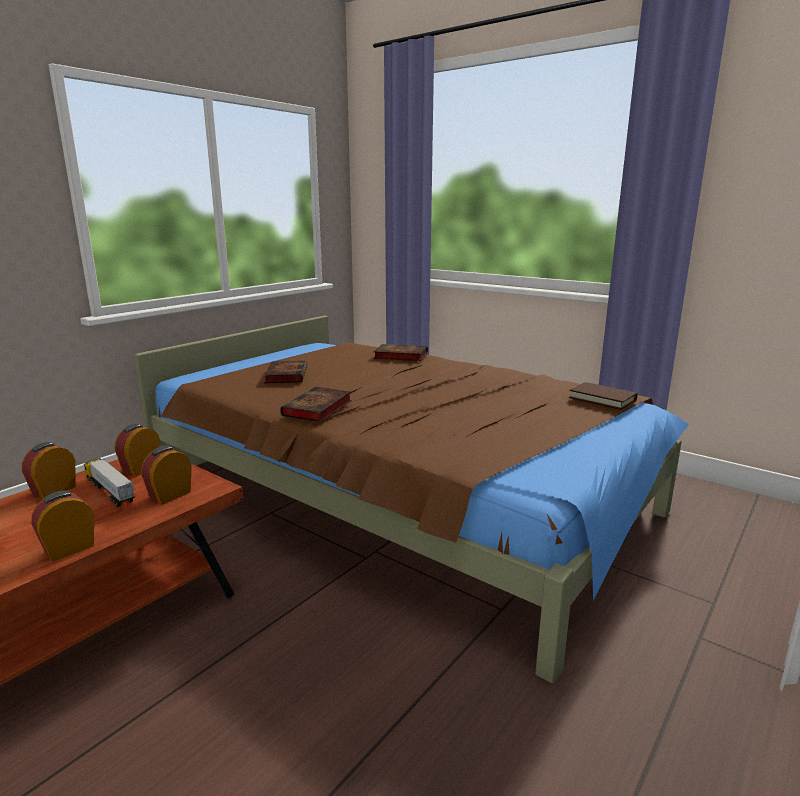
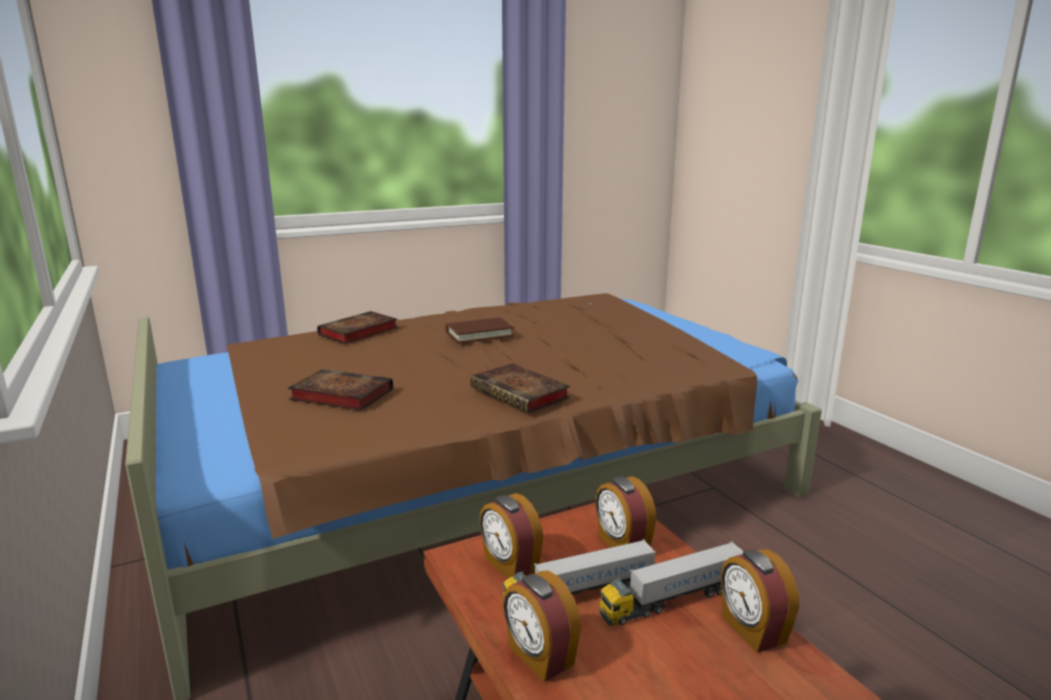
camera: 65 degrees left, 0 degrees up
brown book [569,382,638,410] -> brown book moved to [445,317,514,343]
none -> toy truck [599,541,744,626]

